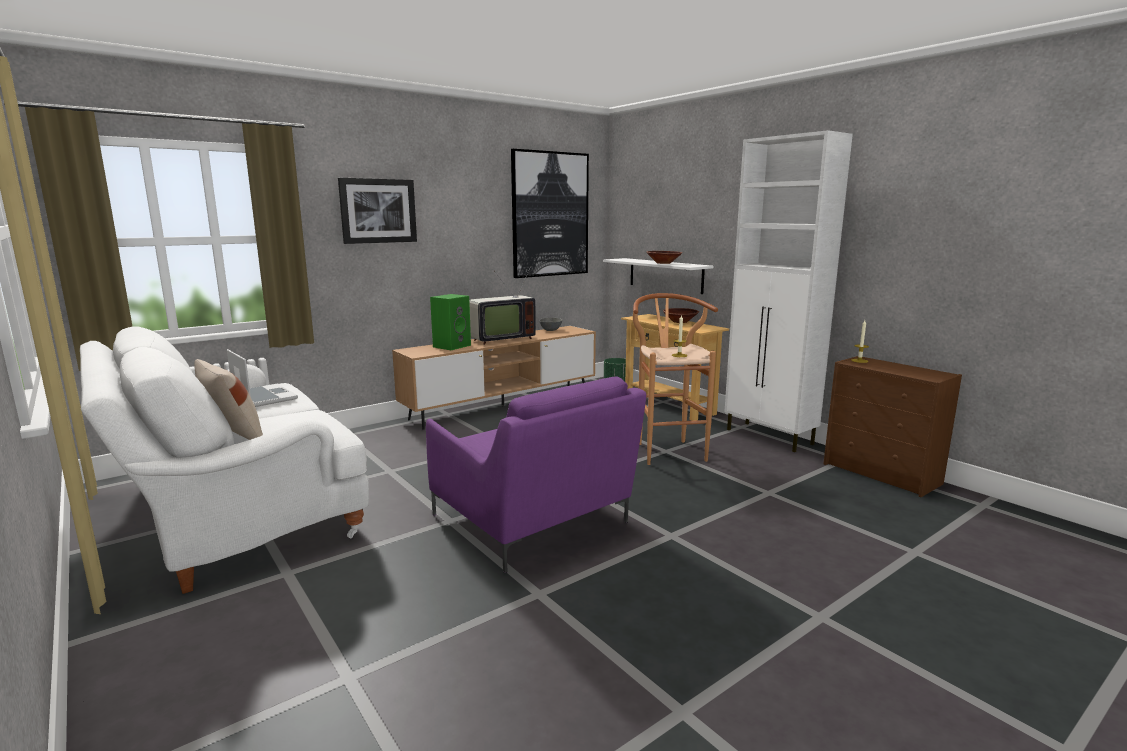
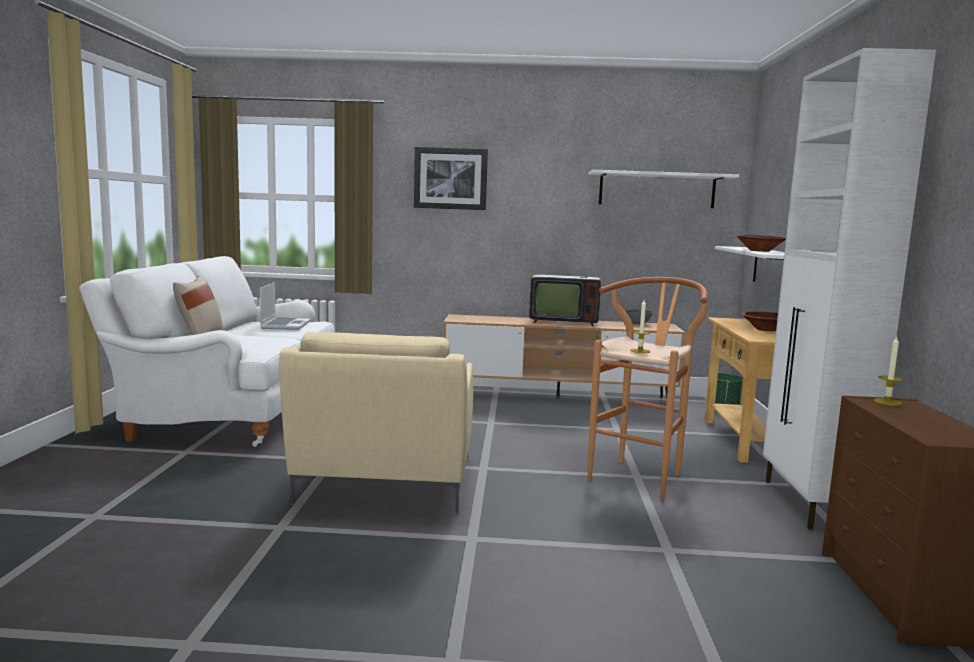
camera: 40 degrees right, 5 degrees down
purple armchair [426,376,646,573] -> beige armchair [279,332,473,513]
green speaker [430,294,471,350] -> none
picture [511,149,589,278] -> white shelf [589,170,739,208]

